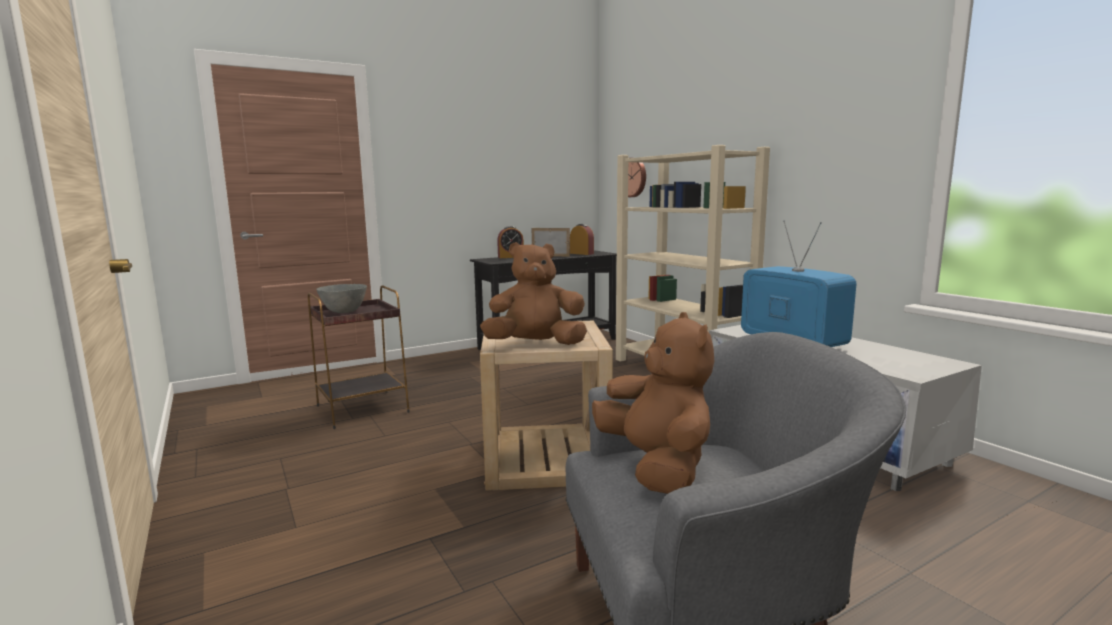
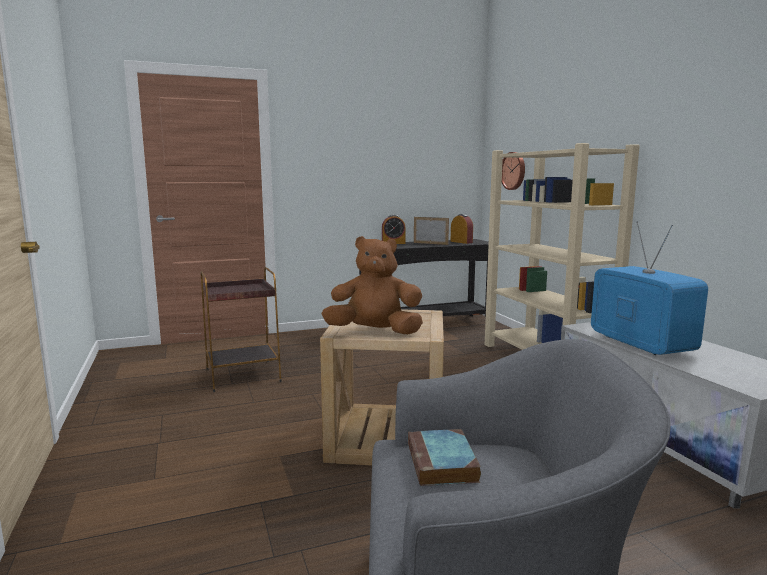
camera: 10 degrees right, 0 degrees up
grey bowl [316,284,367,313] -> none
brown plush toy [592,312,714,494] -> book [408,429,481,486]

